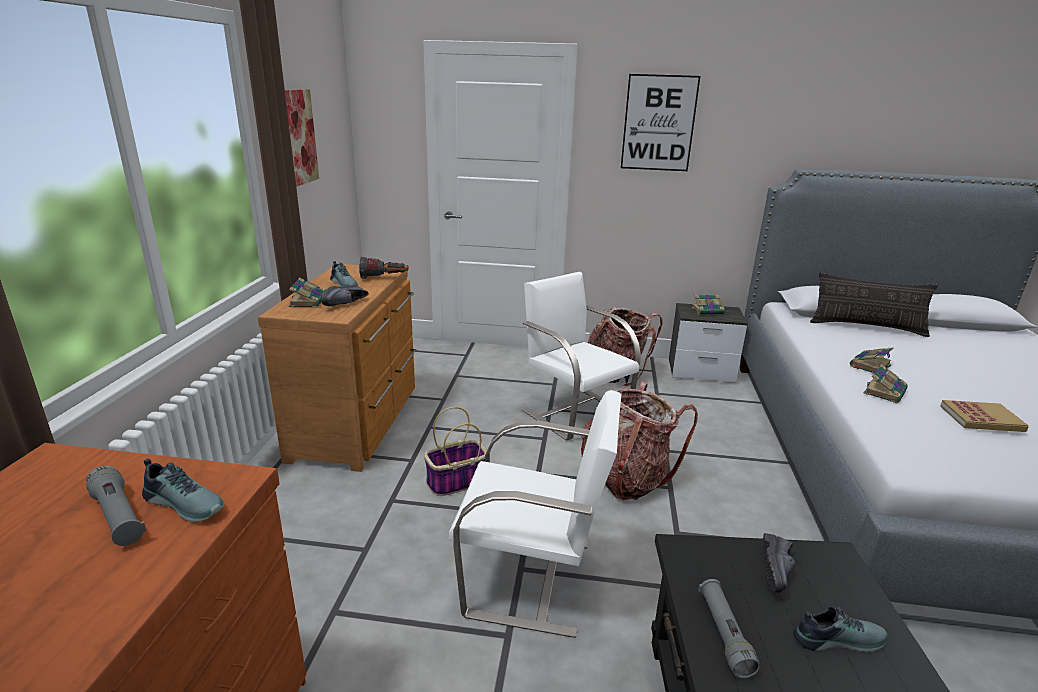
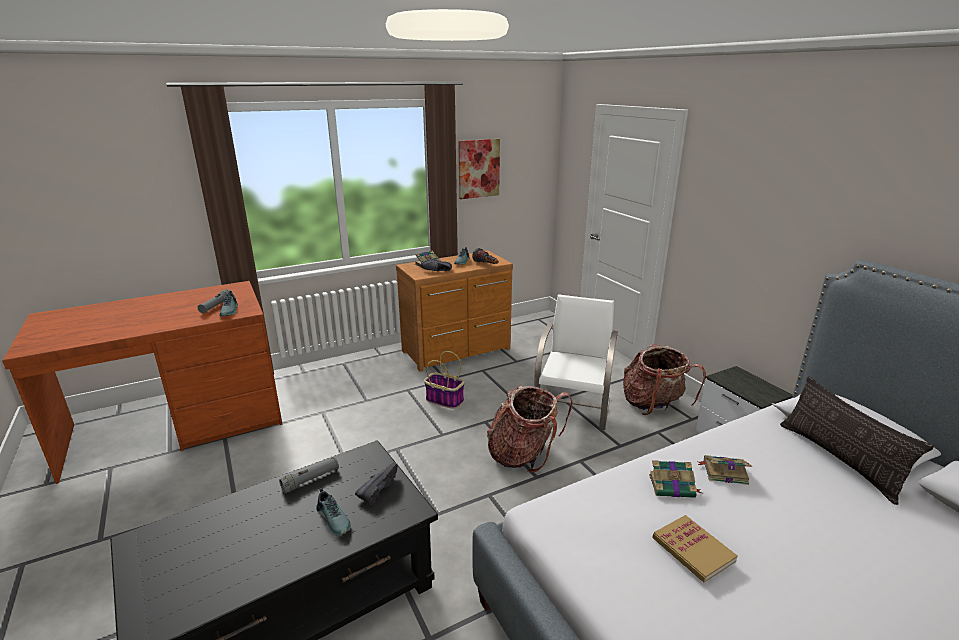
camera: 55 degrees right, 0 degrees up
white chair [449,390,621,638] -> none
picture [621,74,700,171] -> none
book [692,295,727,315] -> none
black shoe [763,533,795,593] -> black shoe turned 135 degrees clockwise [355,463,398,505]

